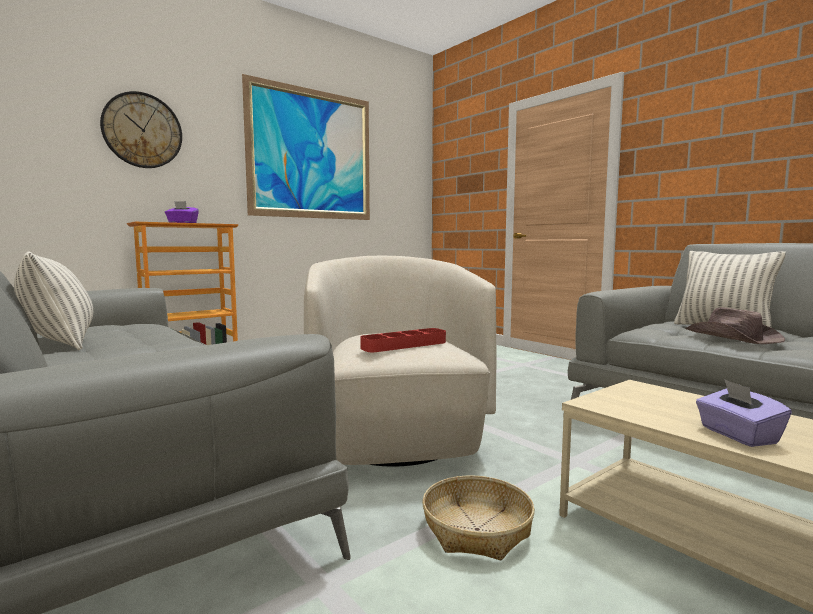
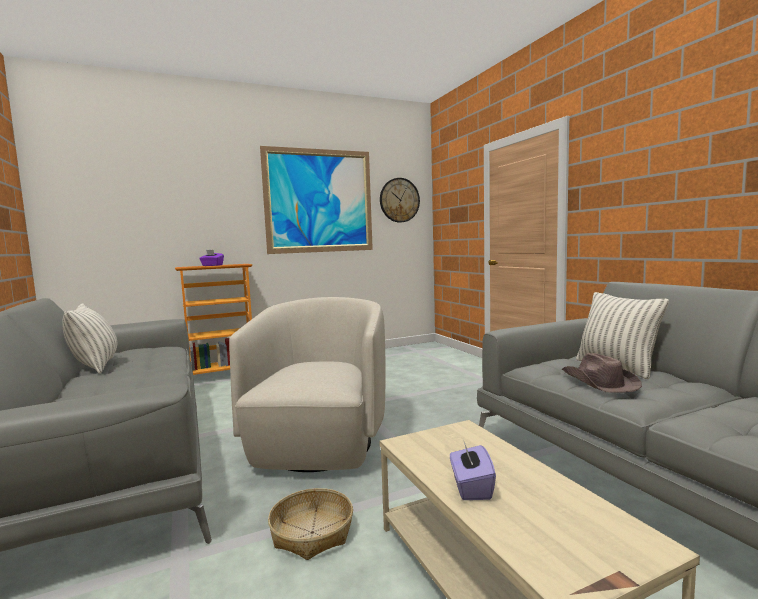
camera: 15 degrees right, 0 degrees up
wall clock [100,91,182,168] -> wall clock moved to [380,178,420,223]
red tray [360,328,446,352] -> none

